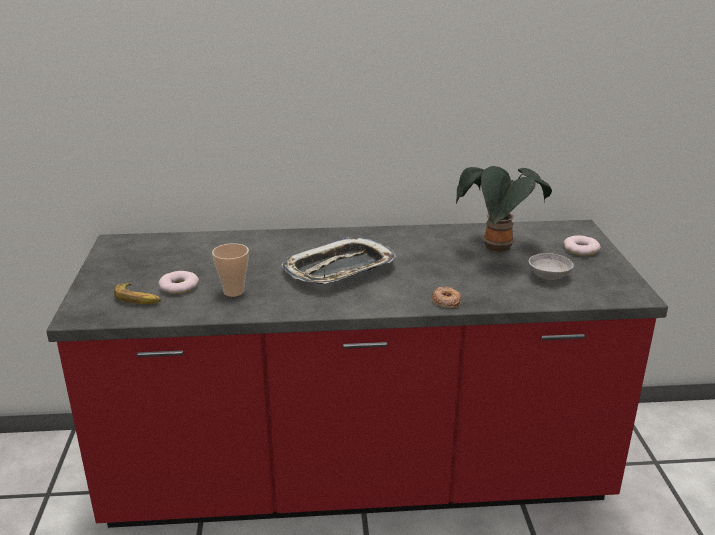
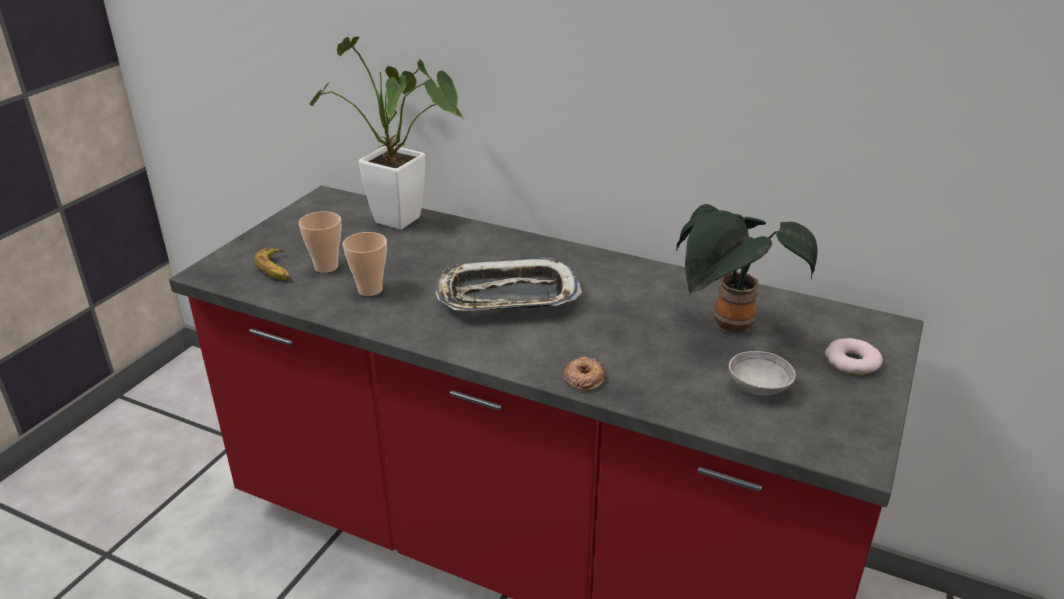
camera: 30 degrees right, 5 degrees up
donut [158,271,199,294] -> cup [299,211,342,273]
none -> potted plant [310,37,465,230]

